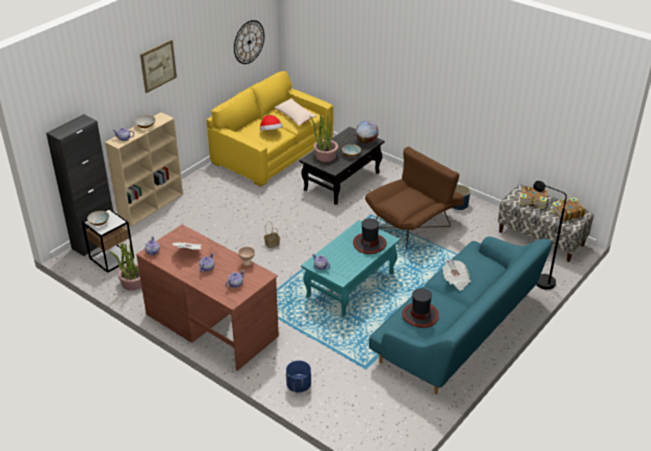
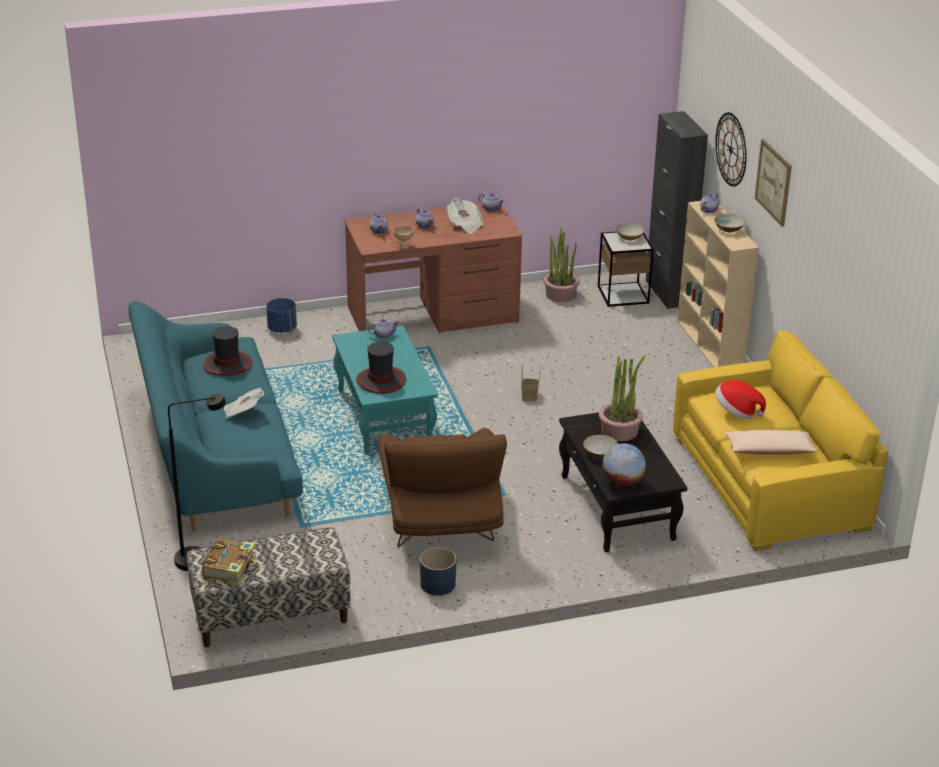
camera: 125 degrees right, 5 degrees down
wall clock [234,20,264,64] -> wall clock moved to [715,112,747,187]
book [519,186,548,209] -> none

